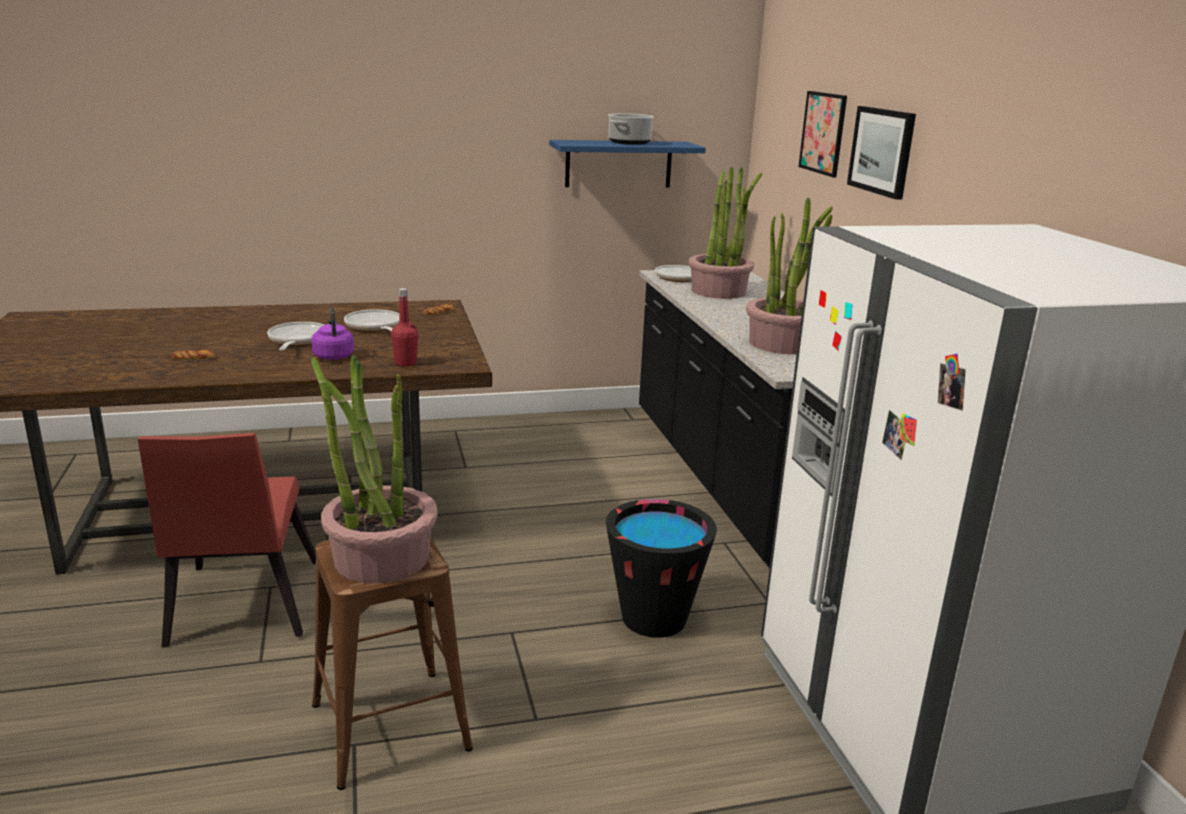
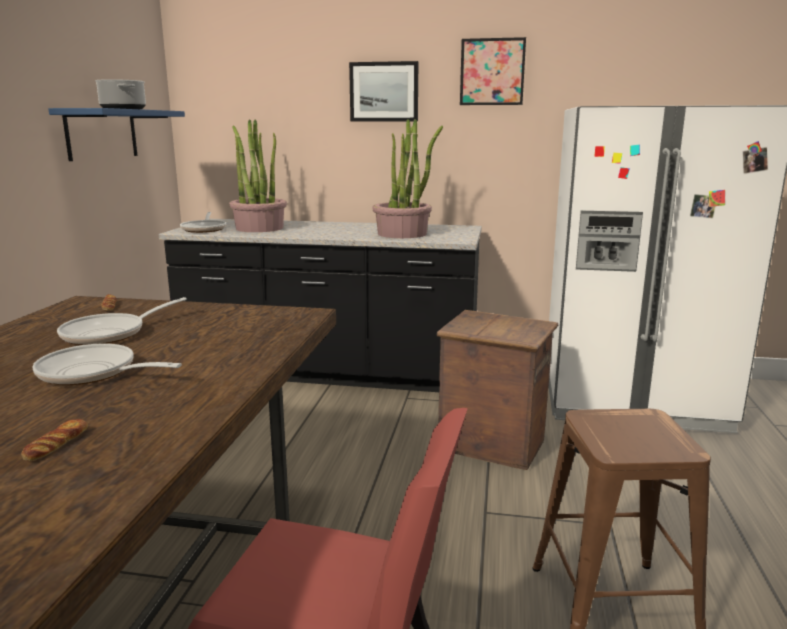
camera: 65 degrees left, 5 degrees down
purple kettle [311,307,354,360] -> none
potted plant [311,355,438,584] -> none
frying pan [344,309,399,332] -> frying pan turned 45 degrees counterclockwise [57,297,187,345]
red bottle [391,288,418,366] -> none
black bucket [606,499,717,638] -> crate [437,310,558,470]
picture [798,91,847,177] -> picture moved to [460,37,526,105]

